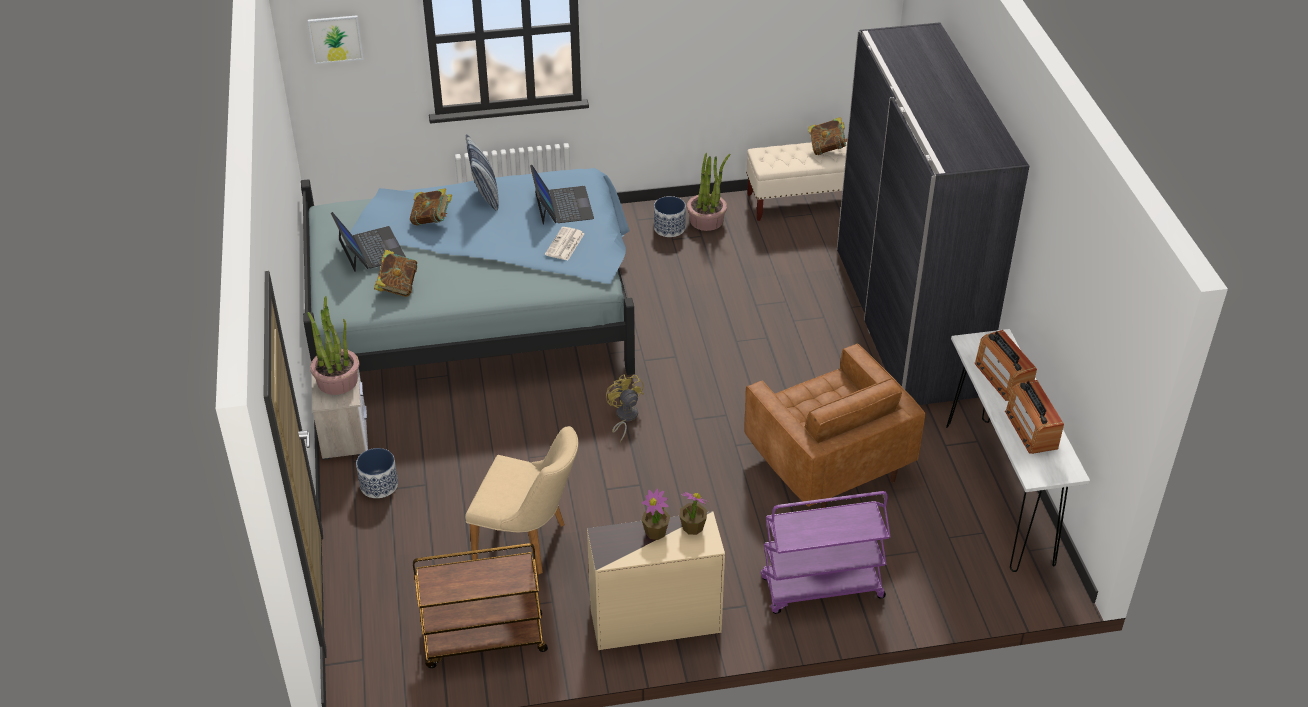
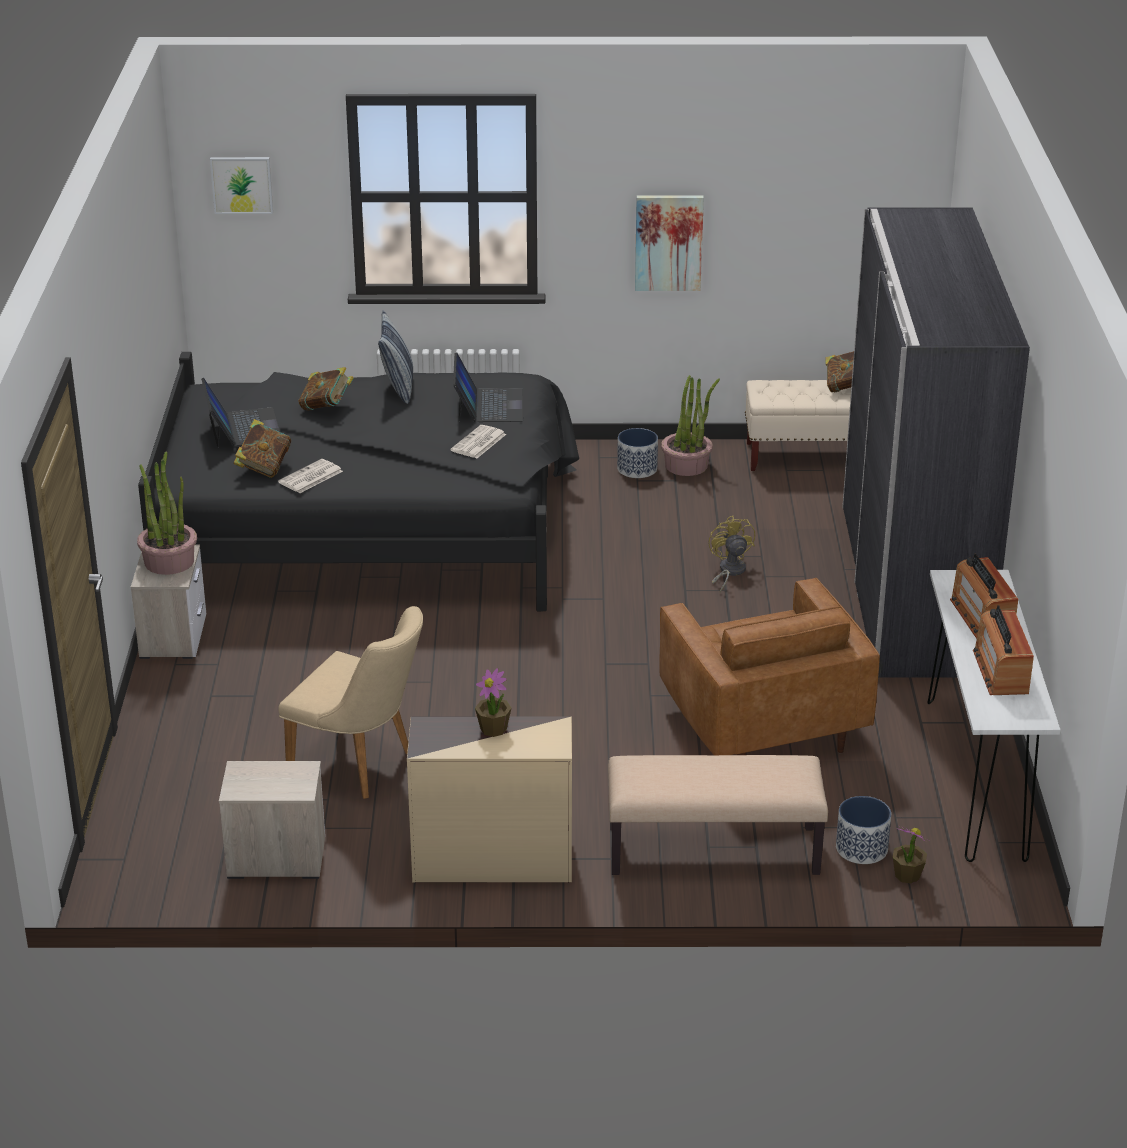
camera: 10 degrees right, 10 degrees down
blue bed [301,168,635,375] -> black bed [138,352,579,611]
planter [356,448,398,498] -> planter moved to [836,796,891,864]
brown cart [413,543,548,668] -> nightstand [219,761,325,879]
yellow fan [606,374,644,442] -> yellow fan moved to [708,516,755,593]
potted plant [680,492,708,535] -> potted plant moved to [892,826,928,884]
purple cart [761,491,891,614] -> beige bench [608,755,828,875]
none -> newspaper [278,459,343,493]
none -> picture [635,195,704,291]

